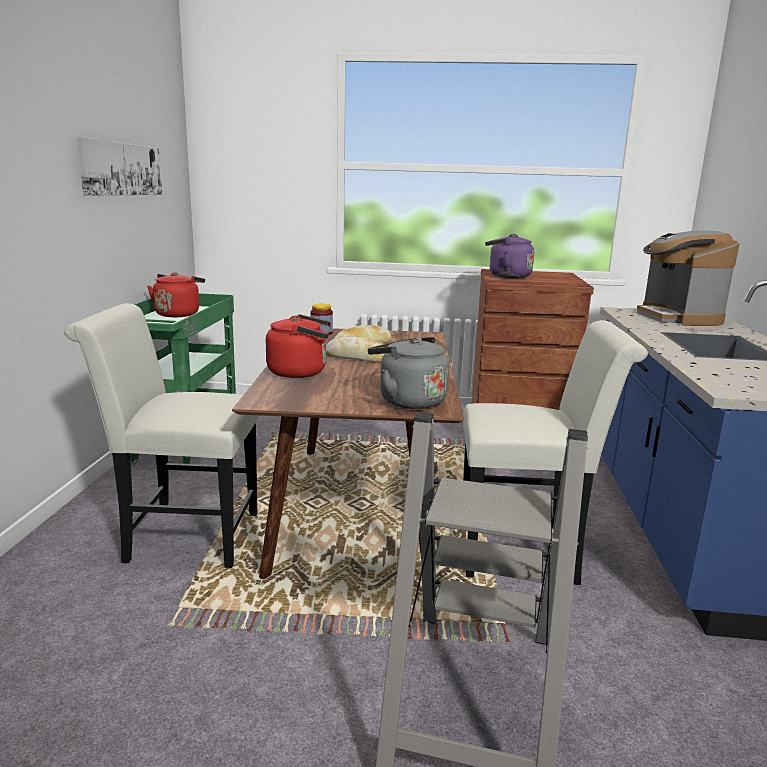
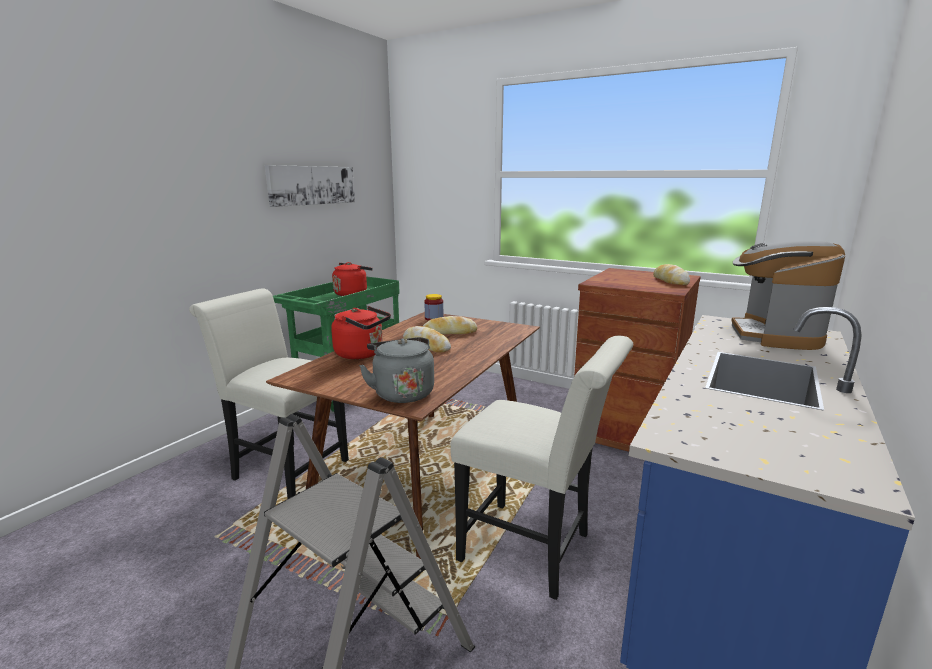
camera: 25 degrees right, 0 degrees up
purple kettle [485,234,534,278] -> none
none -> bread [653,264,690,285]

